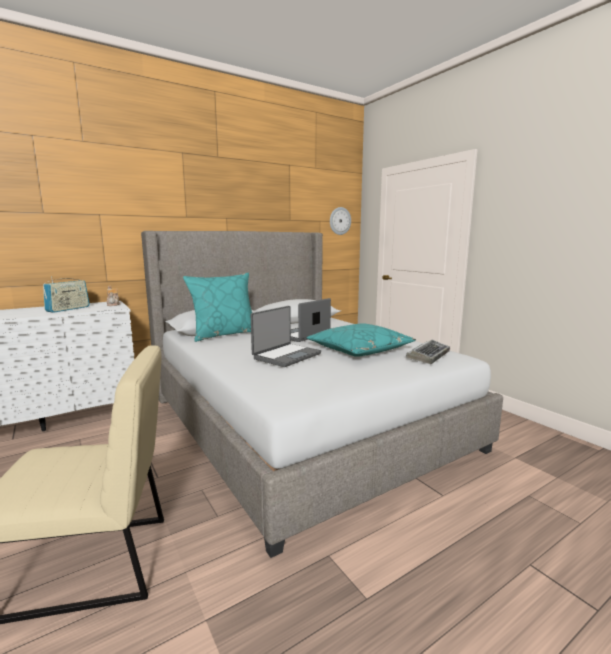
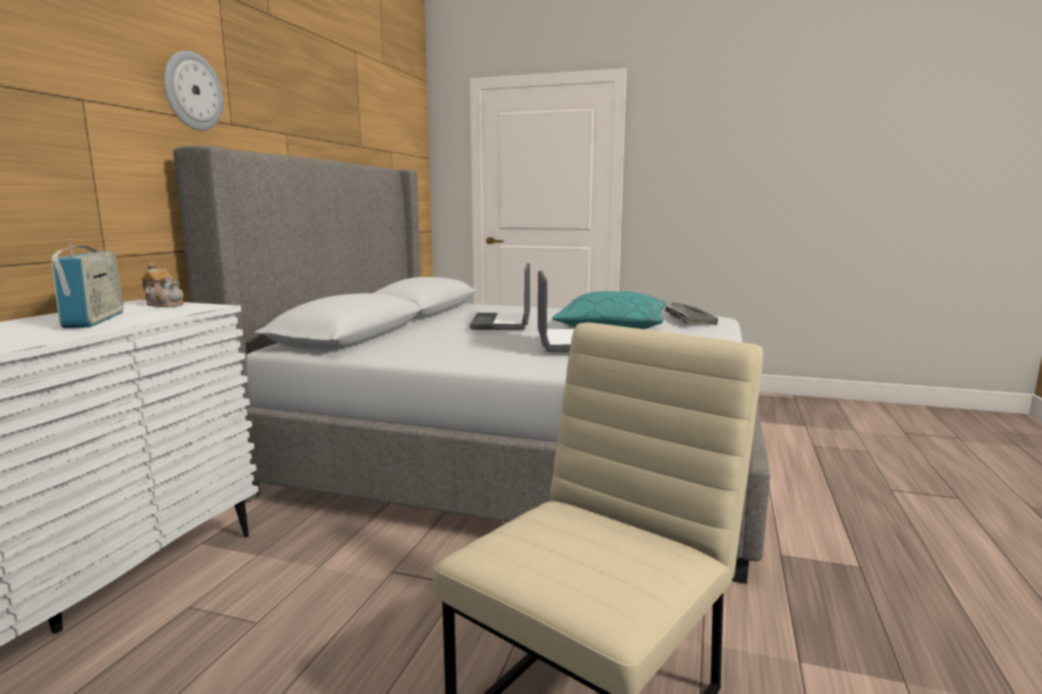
camera: 40 degrees left, 0 degrees up
turquoise pillow [183,273,252,342] -> none
wall clock [330,207,351,235] -> wall clock moved to [164,51,223,131]

